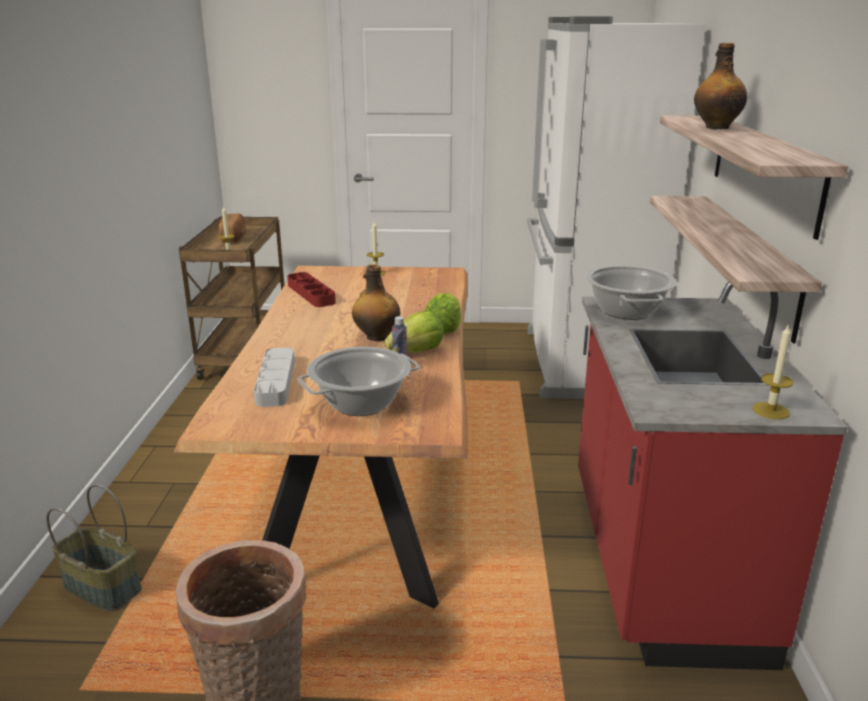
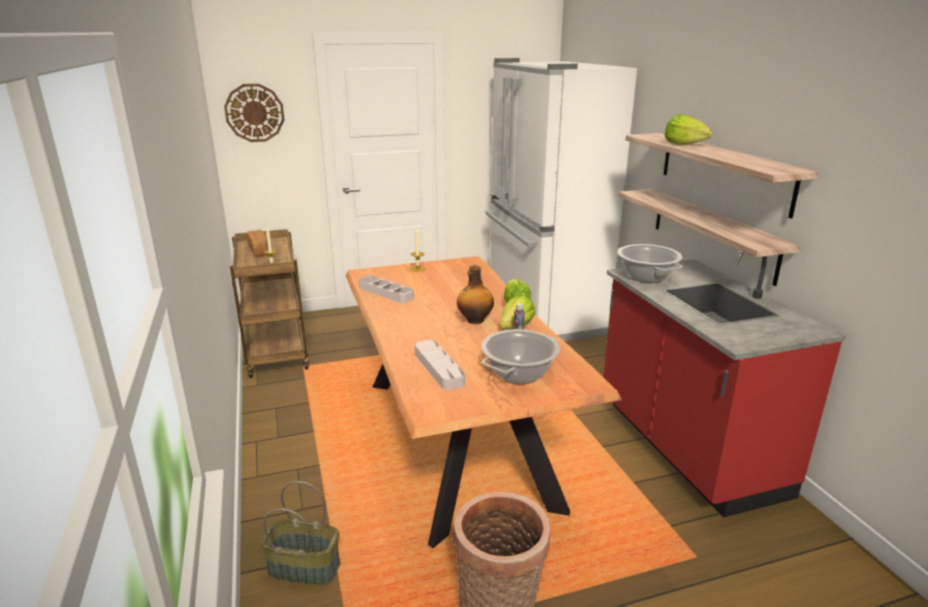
camera: 20 degrees left, 0 degrees up
red tray [287,272,336,307] -> grey tray [359,275,414,303]
bottle [694,43,747,129] -> lettuce [665,114,712,145]
candle [752,324,793,419] -> none
none -> wall clock [224,84,285,142]

